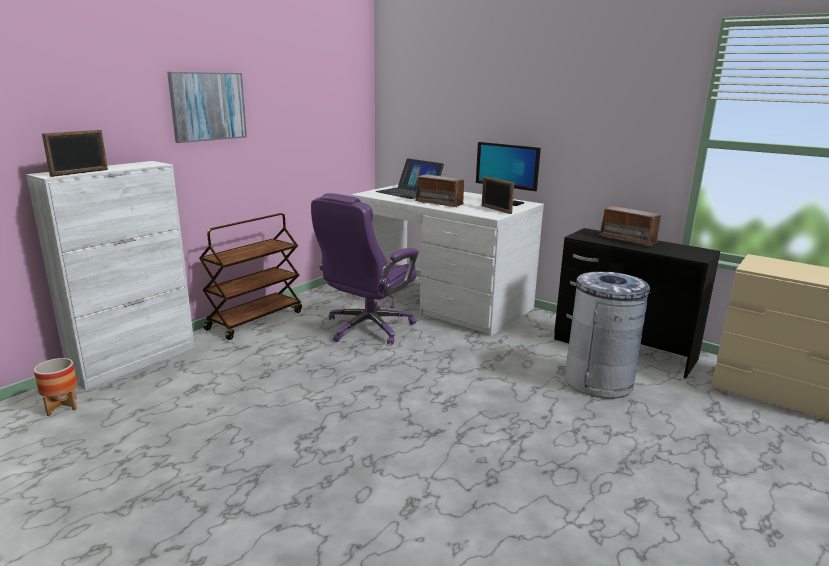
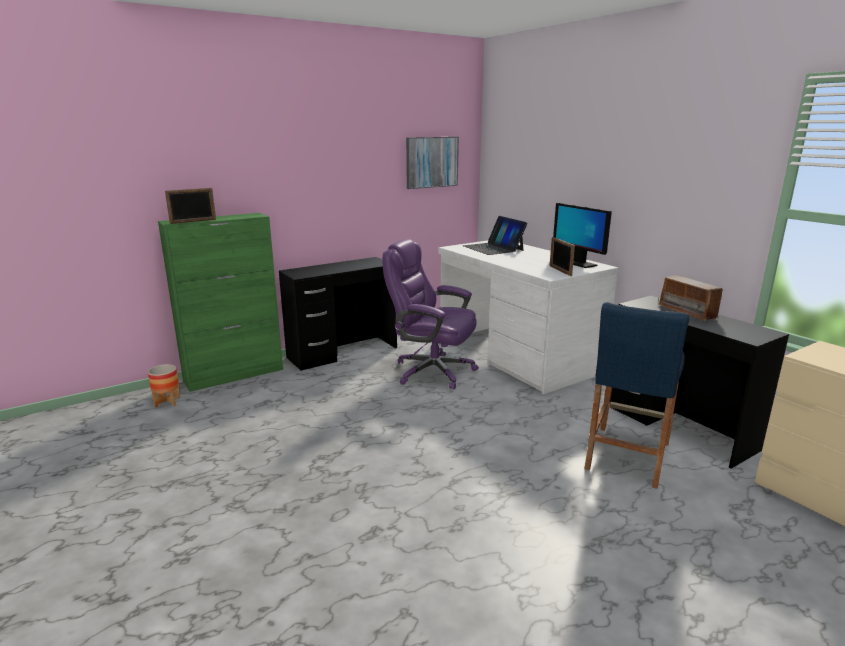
camera: 20 degrees right, 0 degrees up
white cabinet [26,161,195,390] -> green cabinet [158,213,283,392]
picture [167,72,247,143] -> picture moved to [406,137,459,189]
brown cart [199,213,302,340] -> black desk [279,257,397,371]
purple office chair [311,193,419,344] -> purple office chair turned 60 degrees clockwise [382,239,479,389]
radio [414,174,464,208] -> none
grey trash can [565,272,650,399] -> blue stool [585,302,689,489]

